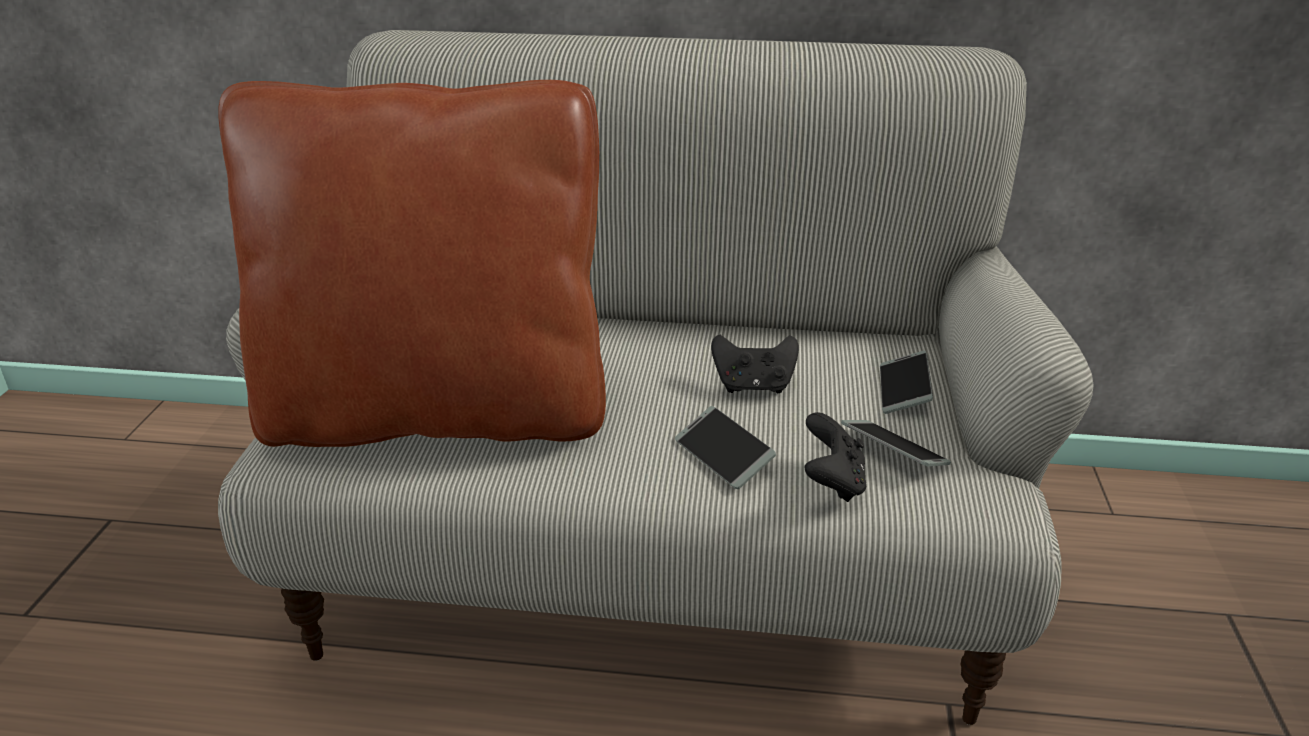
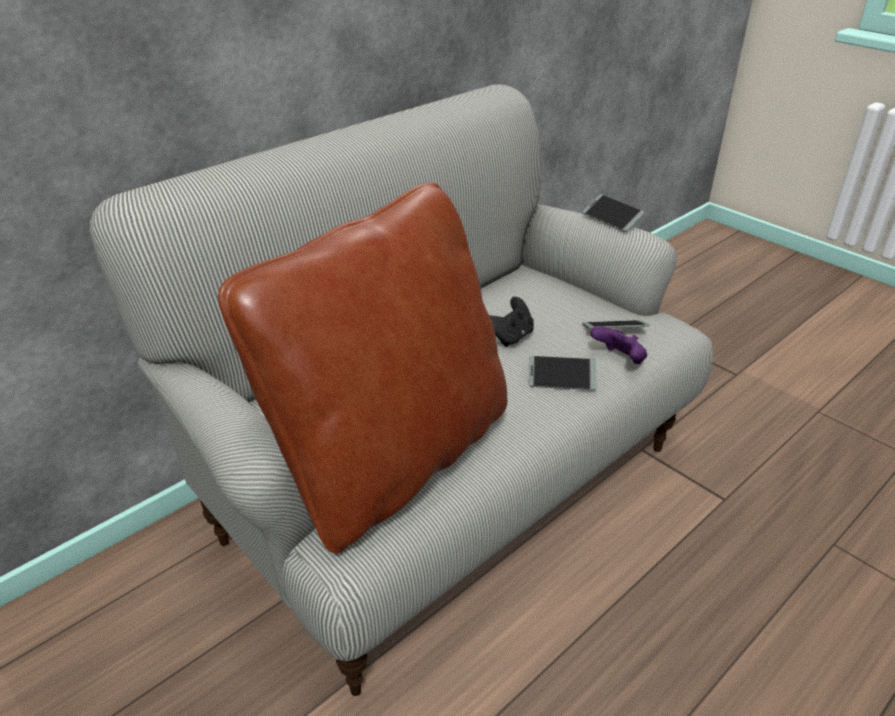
camera: 50 degrees left, 5 degrees up
black game controller [804,412,866,502] -> purple game controller [590,326,647,364]
phone [880,350,933,414] -> phone moved to [583,194,645,232]

